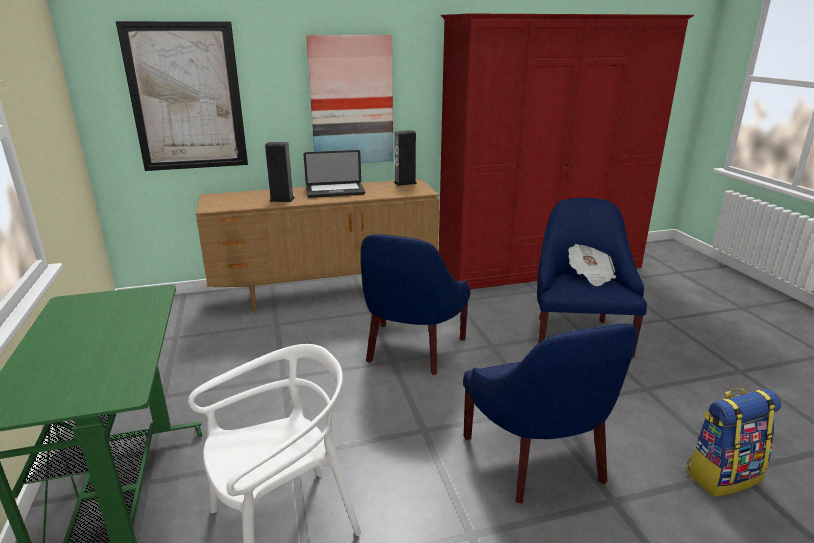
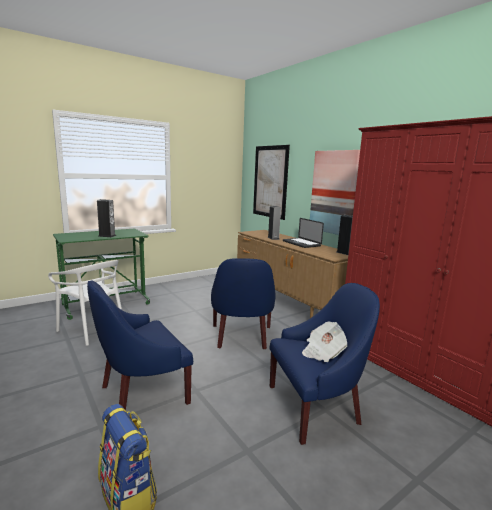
camera: 70 degrees right, 10 degrees down
blue armchair [360,234,470,375] -> blue armchair turned 90 degrees counterclockwise [211,258,276,349]
none -> speaker [97,199,116,237]

